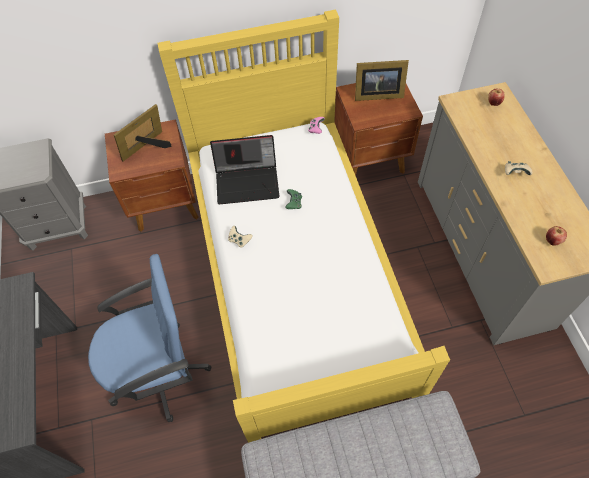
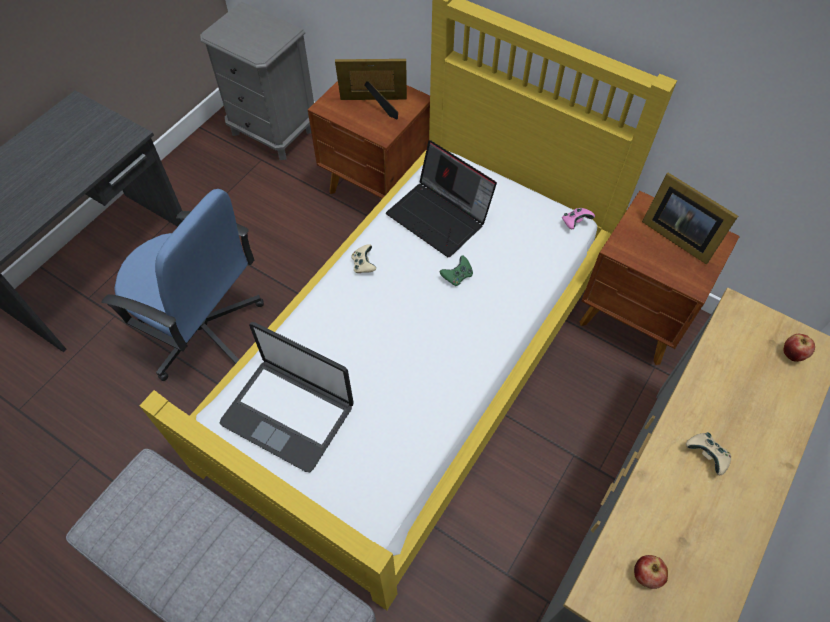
camera: 45 degrees right, 0 degrees up
none -> laptop [220,322,354,472]

